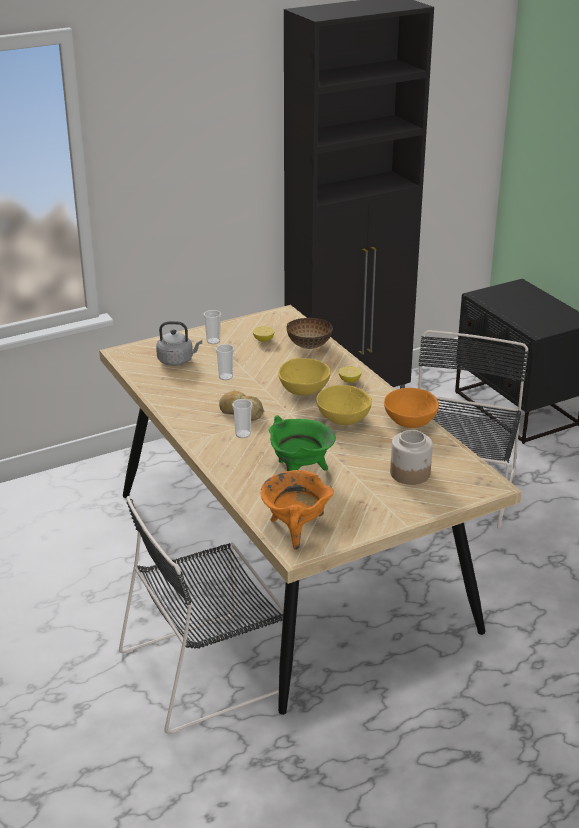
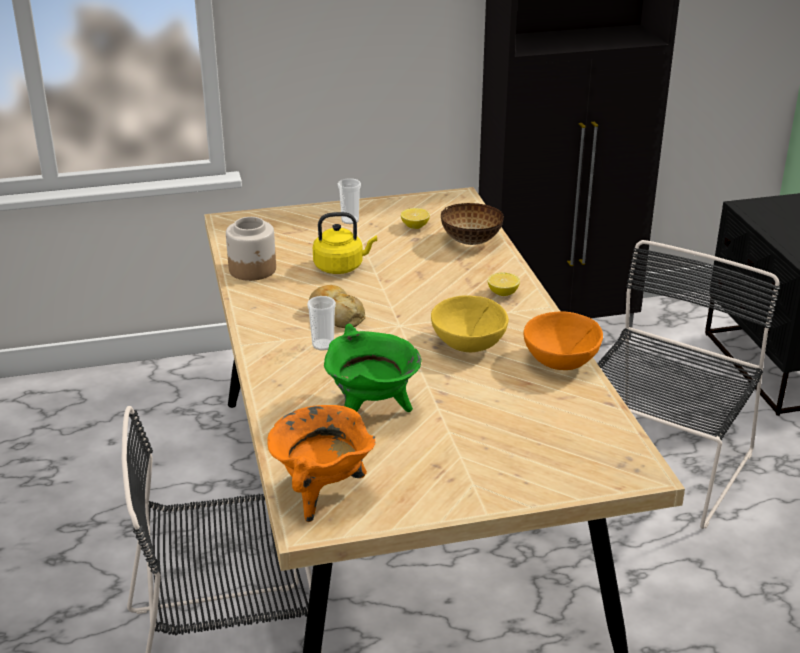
camera: 15 degrees right, 0 degrees up
grey kettle [156,321,202,366] -> none
cup [216,344,234,380] -> yellow kettle [313,212,377,274]
yellow bowl [278,358,331,396] -> none
jar [390,430,433,485] -> jar moved to [226,217,276,281]

